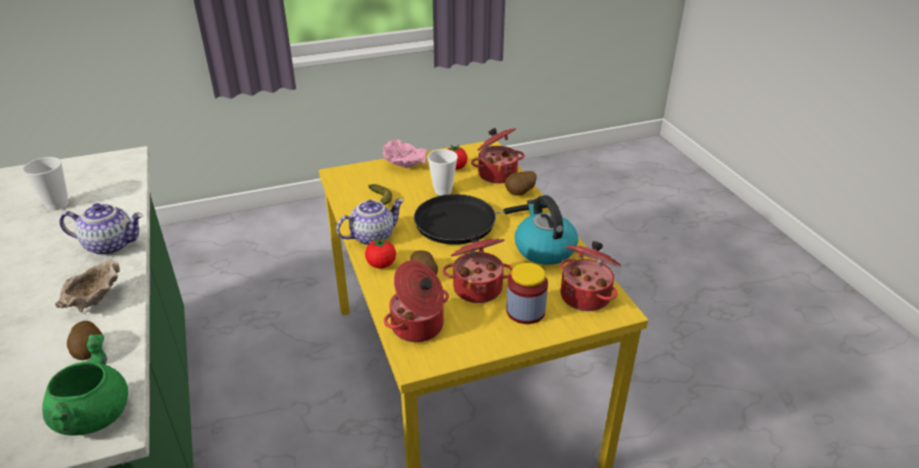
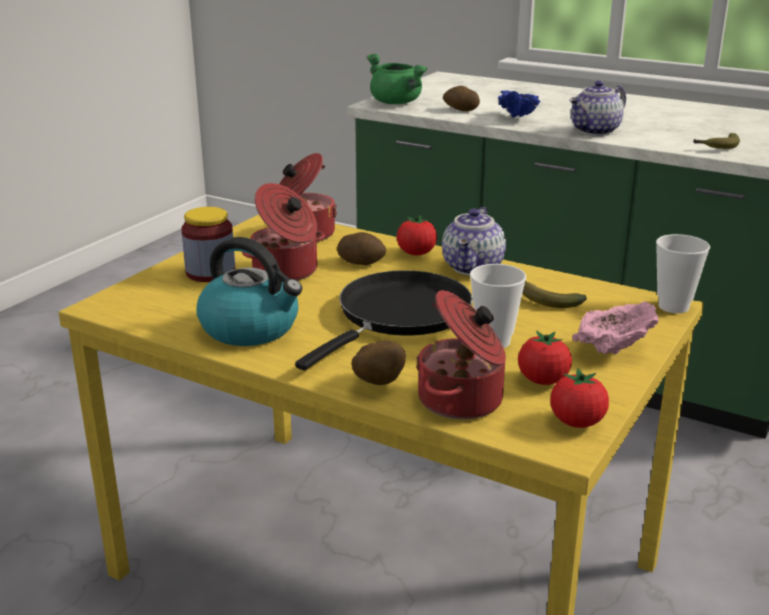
camera: 140 degrees right, 10 degrees down
cup [23,157,69,211] -> cup moved to [656,234,710,313]
beige bowl [55,259,120,312] -> blue bowl [498,90,541,118]
cooking pot [560,241,621,311] -> none
none -> tomato [550,368,609,428]
none -> banana [693,133,740,149]

